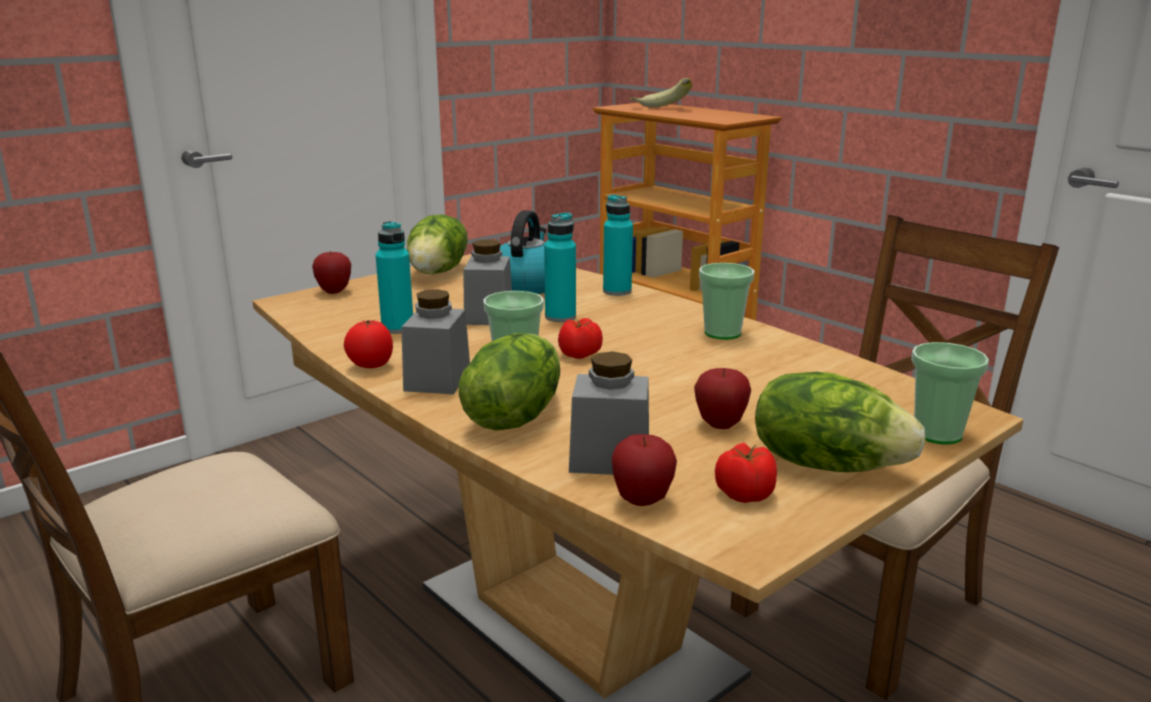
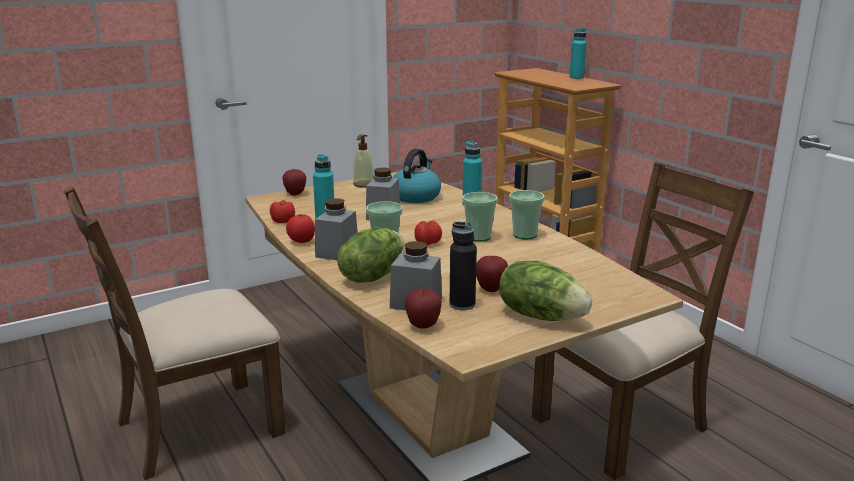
camera: 10 degrees right, 0 degrees up
lettuce [407,214,468,274] -> soap dispenser [353,134,374,188]
turquoise bottle [544,212,576,322] -> turquoise bottle moved to [569,28,586,79]
banana [630,78,692,108] -> none
tomato [715,443,777,503] -> tomato moved to [270,200,295,223]
cup [911,342,989,445] -> cup moved to [462,192,498,242]
none -> black bottle [449,222,477,310]

